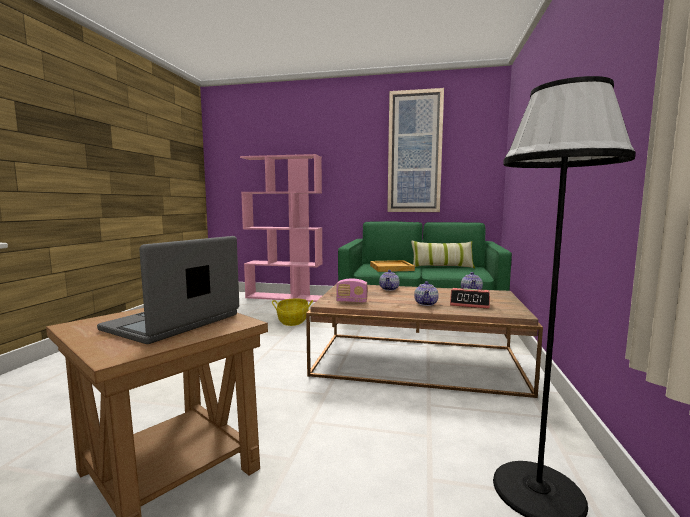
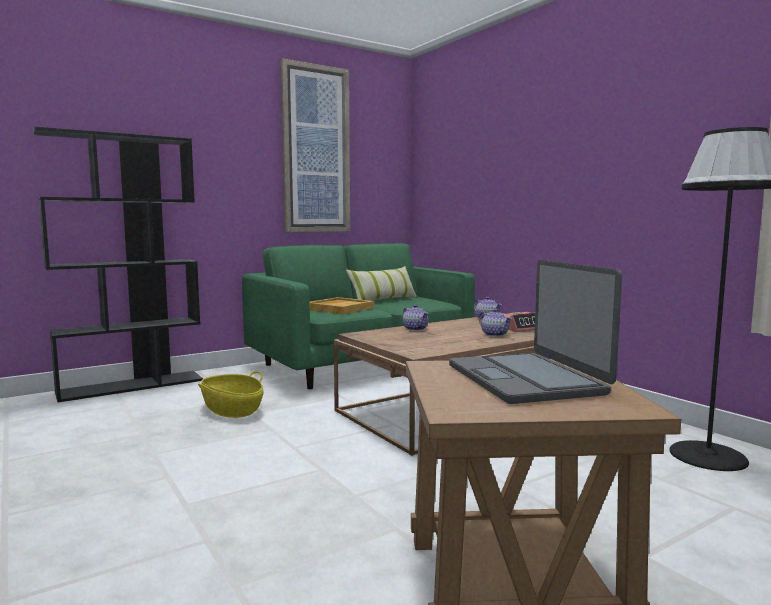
camera: 45 degrees left, 0 degrees up
pink bookcase [240,154,323,302] -> black bookcase [33,126,203,402]
radio [336,279,367,303] -> none

